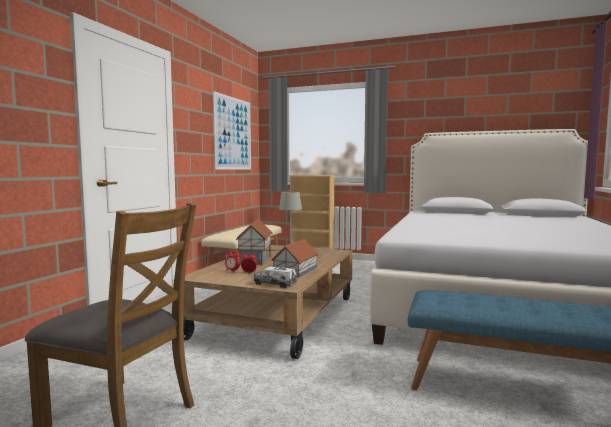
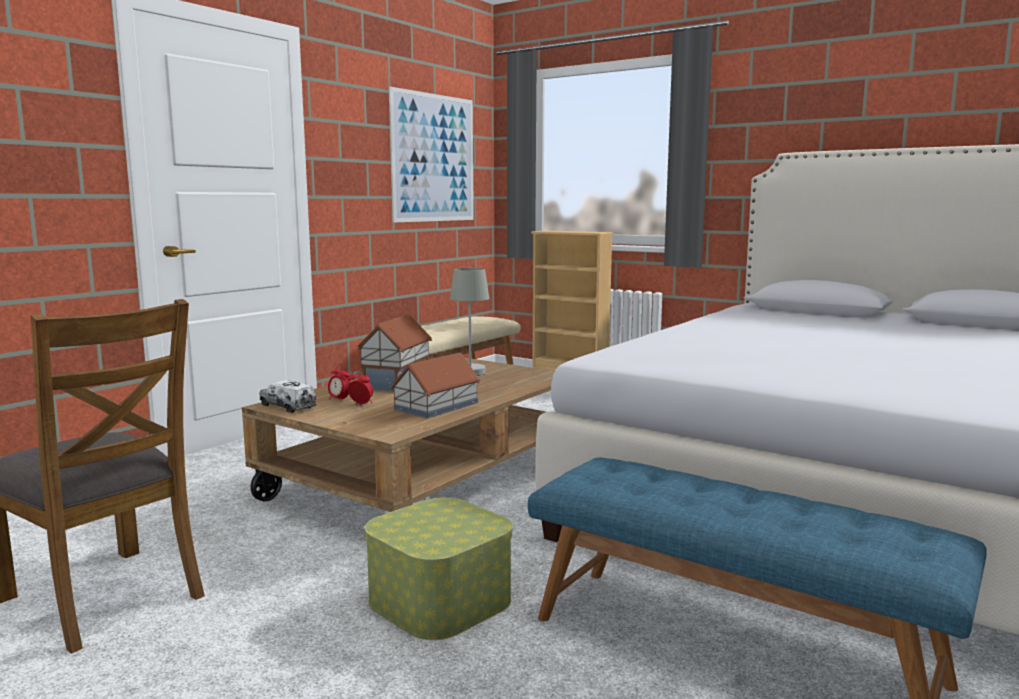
camera: 15 degrees right, 5 degrees up
toy truck [254,266,297,288] -> toy truck moved to [259,380,316,413]
none -> storage box [364,497,513,640]

